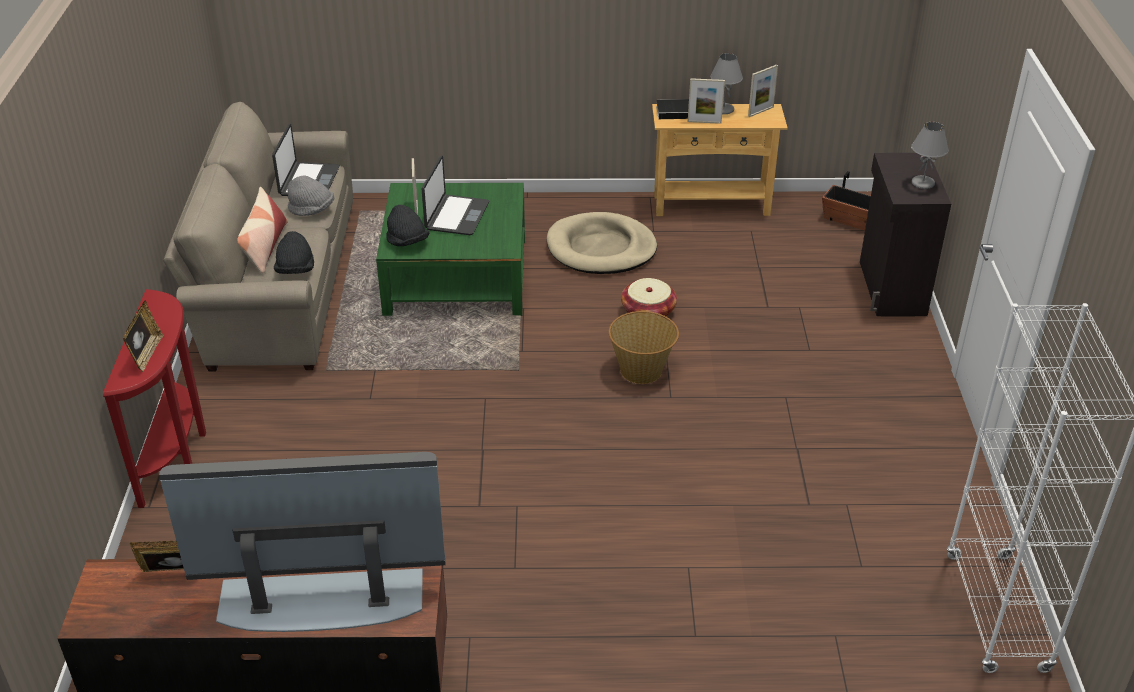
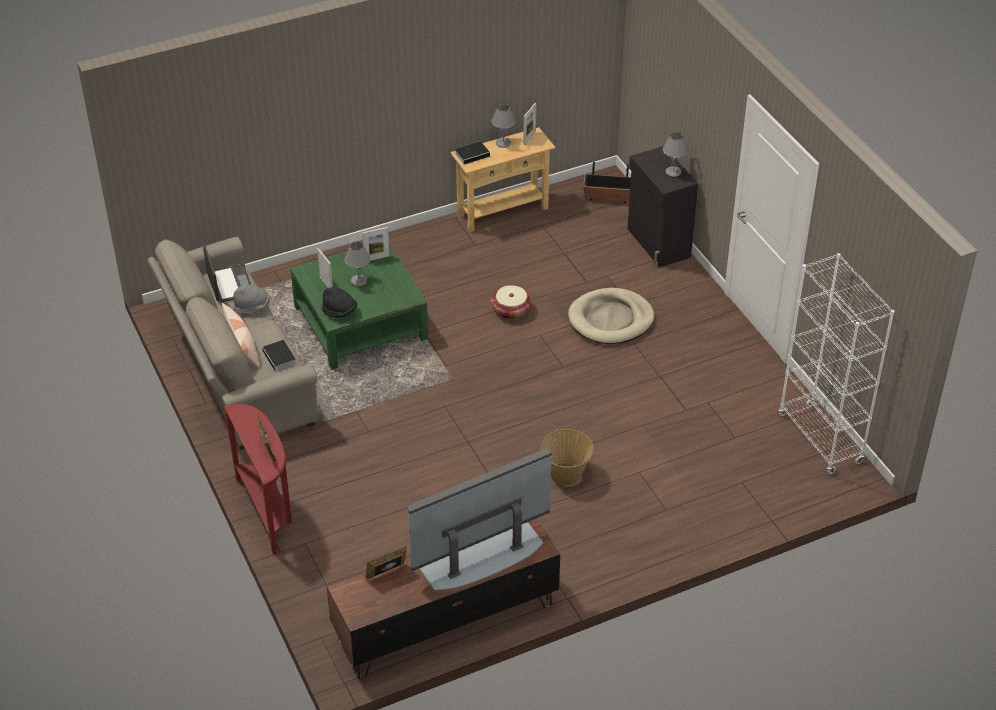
camera: 25 degrees left, 5 degrees up
black hat [274,231,314,274] -> book [262,340,296,373]
laptop [421,156,489,235] -> grey table lamp [344,241,370,286]
beige dog bed [547,212,657,274] -> beige dog bed moved to [568,288,654,344]
basket [609,311,679,384] -> basket moved to [541,429,594,486]
picture frame [688,78,725,124] -> picture frame moved to [362,227,390,261]

